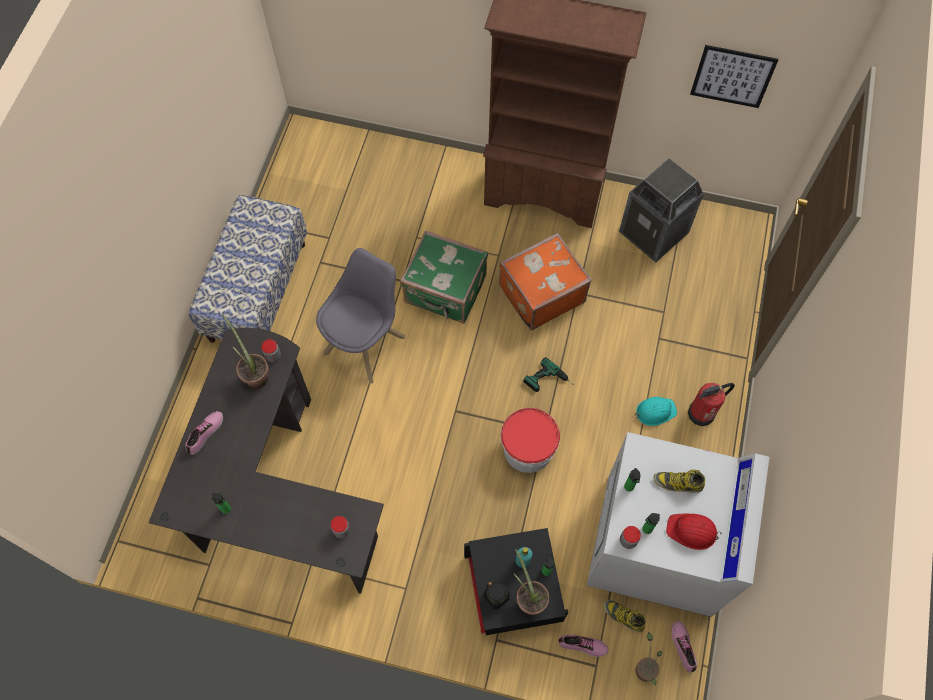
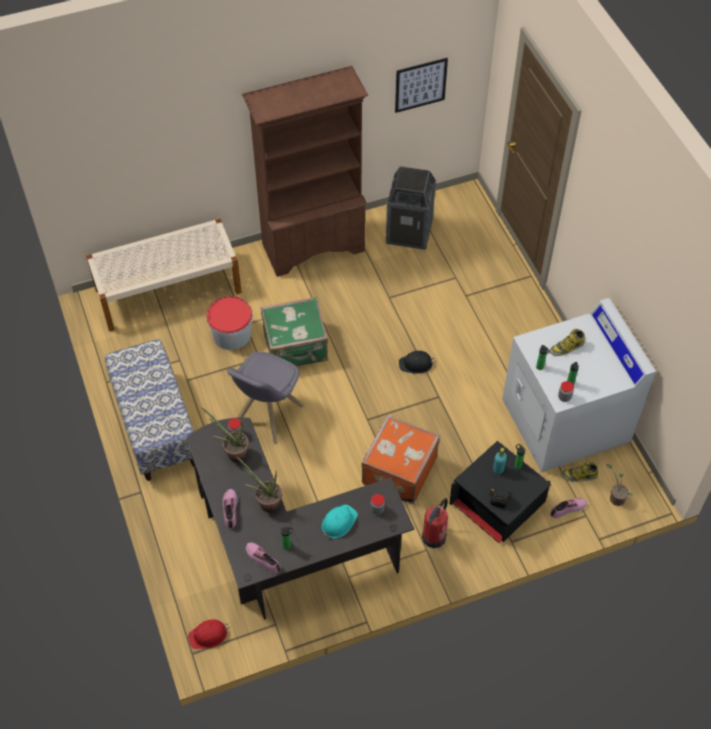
camera: 35 degrees left, 10 degrees down
grey chair [316,248,405,384] -> grey chair turned 150 degrees counterclockwise [227,351,304,444]
orange suitcase [499,233,592,331] -> orange suitcase moved to [361,415,440,504]
bucket [501,408,560,473] -> bucket moved to [206,296,253,350]
potted plant [513,548,549,615] -> potted plant moved to [235,456,282,512]
power drill [523,357,572,392] -> black hard hat [399,351,435,374]
turquoise hard hat [635,397,677,426] -> turquoise hard hat moved to [322,504,358,538]
red hard hat [666,514,722,550] -> red hard hat moved to [188,619,228,649]
shoe [671,621,697,672] -> shoe moved to [246,542,281,574]
fire extinguisher [688,383,735,426] -> fire extinguisher moved to [422,498,448,548]
none -> beige bench [86,218,242,332]

